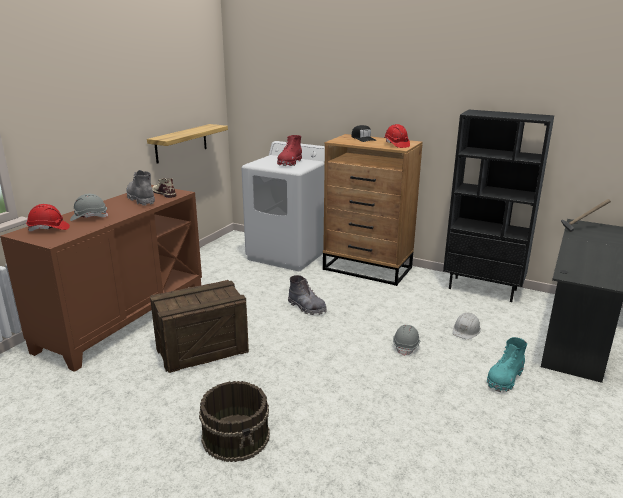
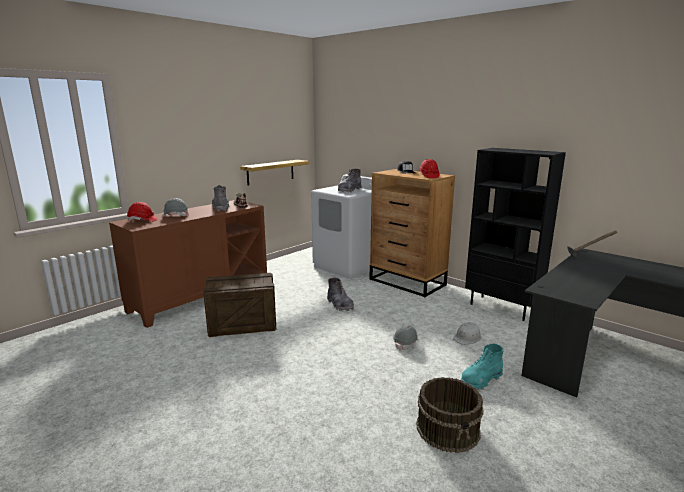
camera: 15 degrees right, 5 degrees down
brown bucket [199,381,270,462] -> brown bucket moved to [416,377,484,453]
red boot [277,135,302,166] -> grey boot [338,169,362,192]

